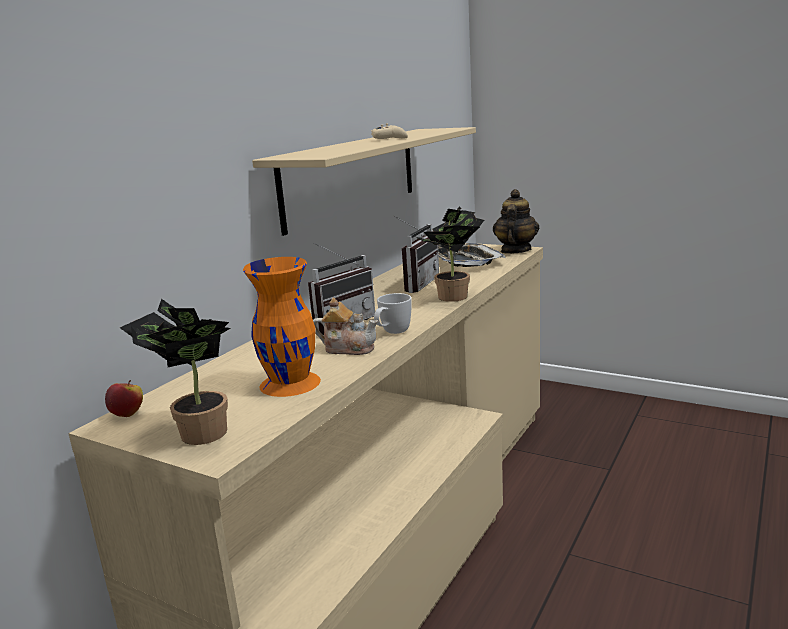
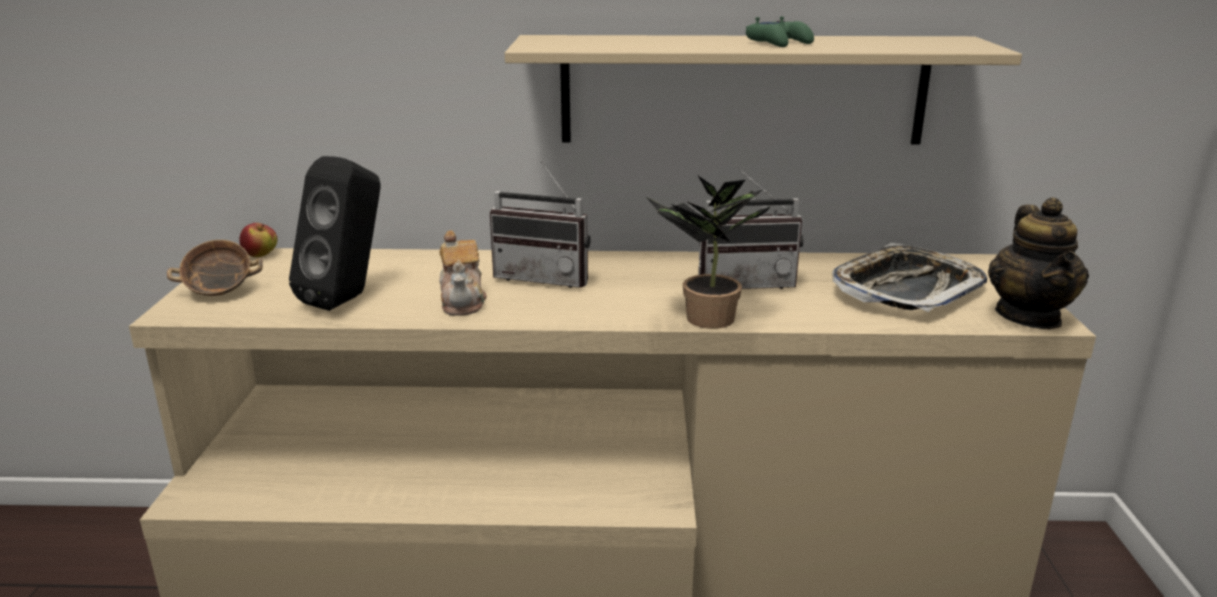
camera: 60 degrees right, 5 degrees up
potted plant [120,299,231,445] -> bowl [167,240,263,296]
orange vase [243,257,321,397] -> black speaker [289,156,381,311]
beige game controller [371,123,408,139] -> green game controller [746,17,814,47]
white mug [374,293,412,334] -> none
teapot [493,189,540,254] -> teapot turned 105 degrees clockwise [988,197,1089,329]

